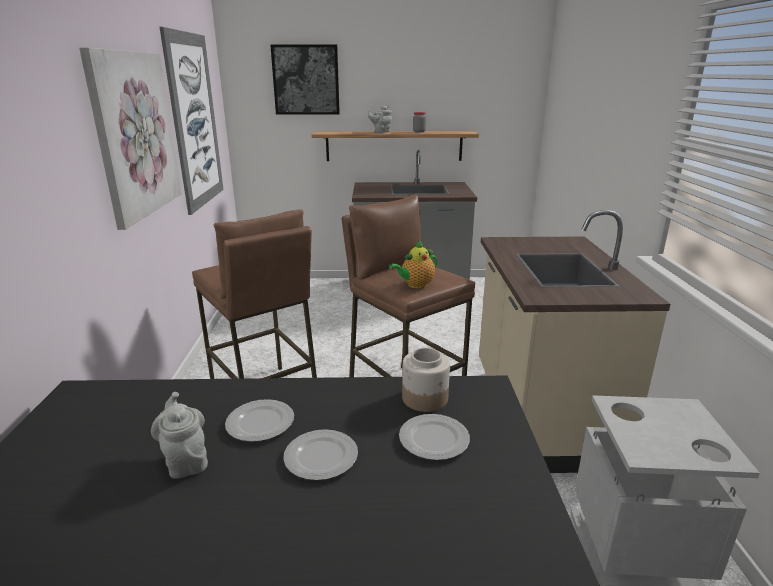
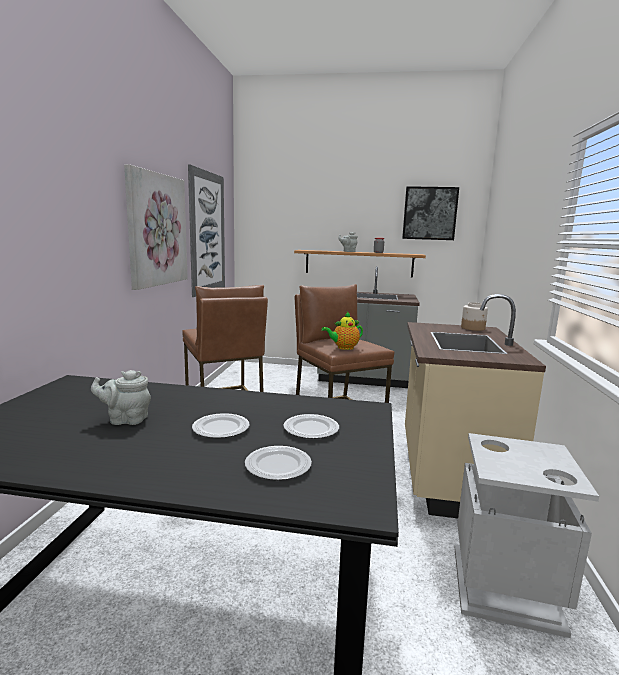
camera: 10 degrees right, 10 degrees down
grey teapot [151,392,208,479] -> grey teapot turned 75 degrees counterclockwise [91,370,151,425]
plate [225,399,294,442] -> plate moved to [245,446,312,480]
picture [270,44,340,114] -> picture moved to [402,186,459,240]
jar [402,348,450,412] -> jar moved to [461,302,488,331]

